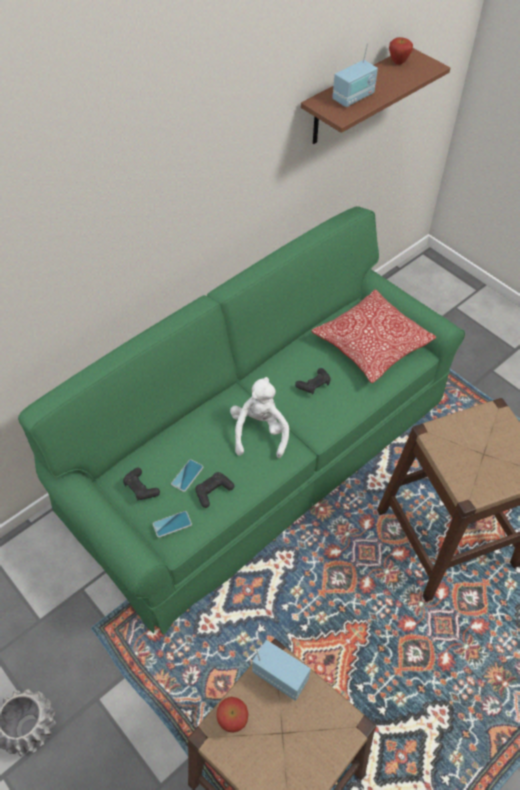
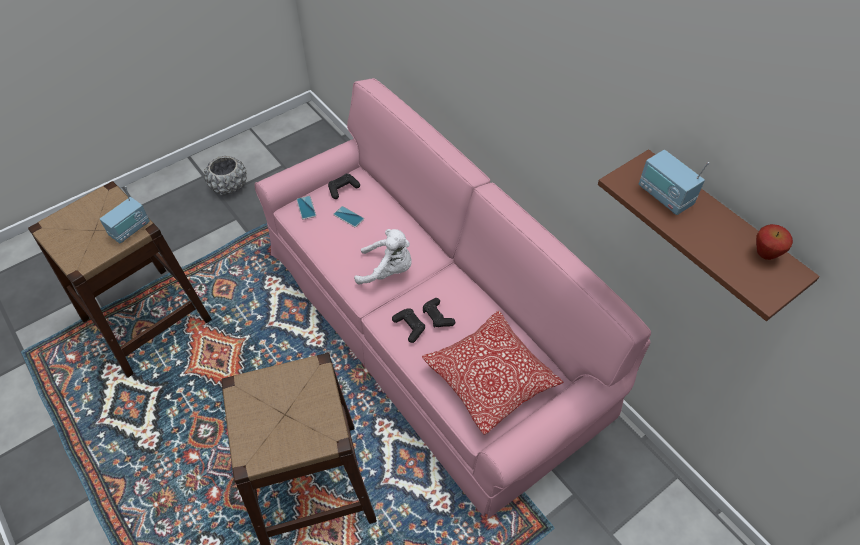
camera: 95 degrees right, 0 degrees up
green sofa [18,206,465,635] -> pink sofa [255,78,651,519]
black game controller [195,472,234,508] -> black game controller moved to [392,308,425,343]
apple [216,697,248,733] -> none

